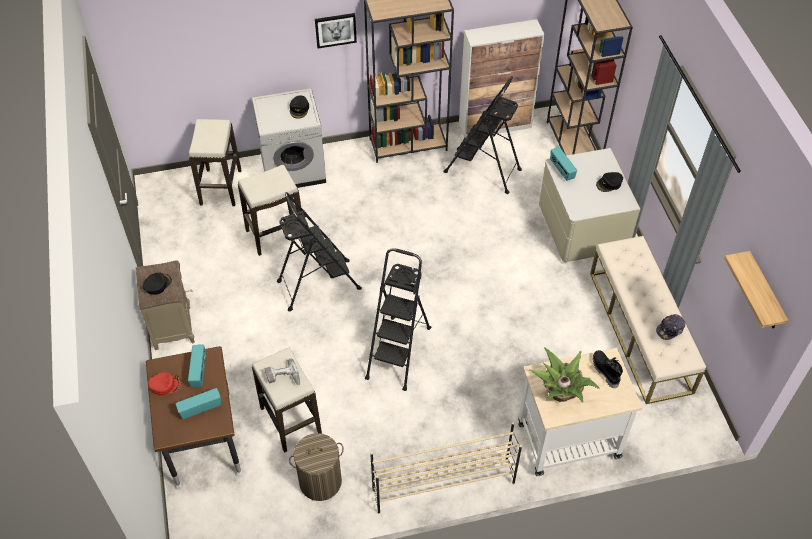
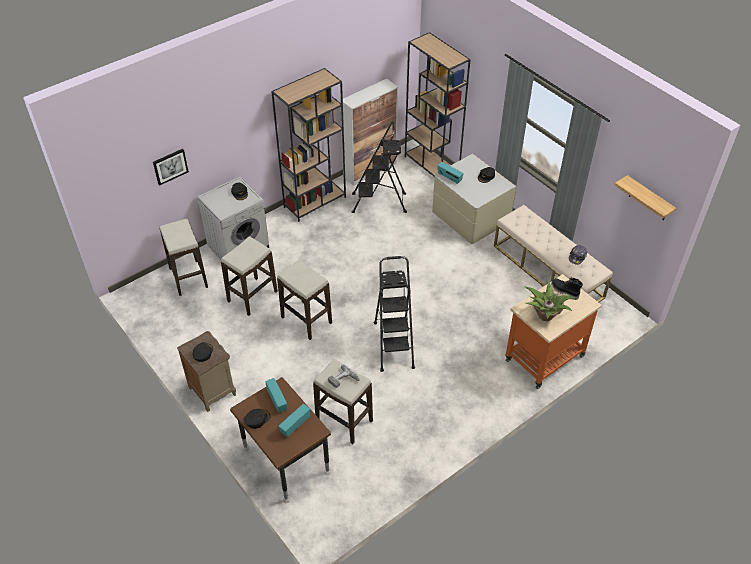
camera: 25 degrees left, 5 degrees down
red cap [148,372,182,396] -> black cap [244,409,270,429]
step ladder [277,192,362,312] -> stool [277,260,332,340]
laundry basket [289,433,344,501] -> none
picture [315,13,357,48] -> picture moved to [153,149,189,186]
beige shoe rack [370,422,522,514] -> none
white cart [518,348,642,476] -> orange cart [505,274,602,389]

